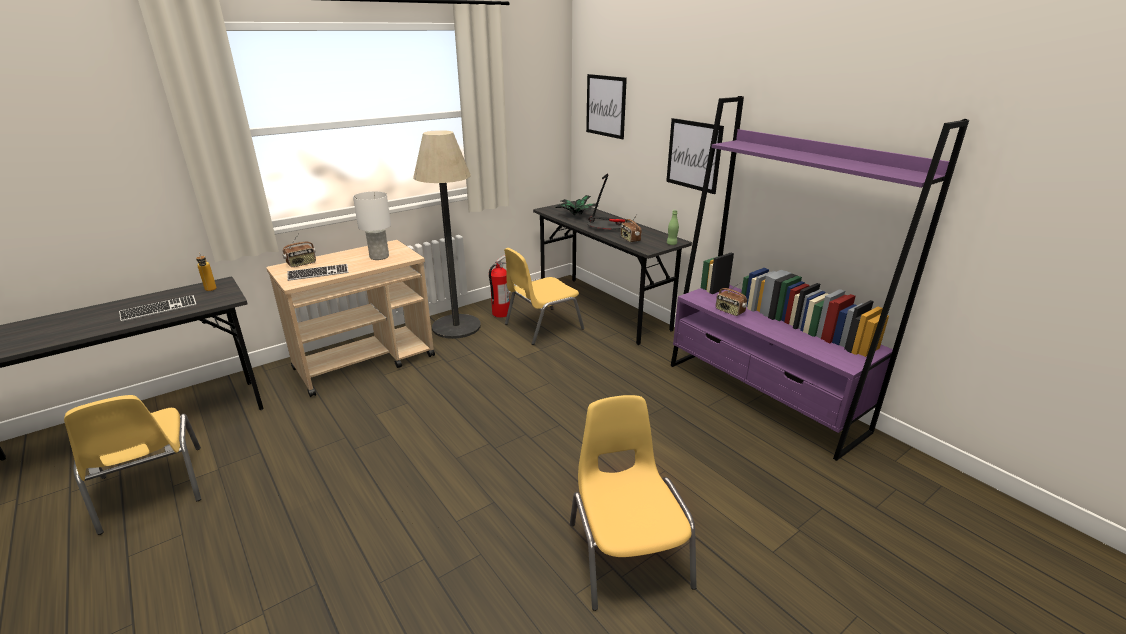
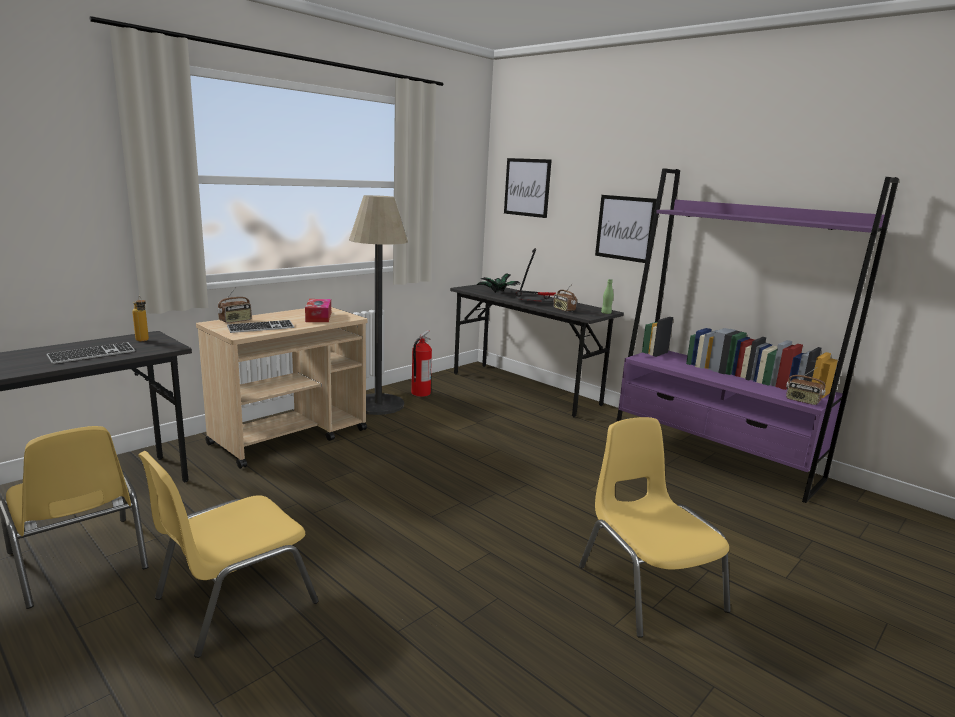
camera: 10 degrees left, 10 degrees down
white table lamp [353,191,391,260] -> tissue box [305,299,331,322]
yellow chair [504,248,584,345] -> yellow chair moved to [138,451,319,658]
radio [716,283,747,316] -> radio moved to [786,368,826,405]

